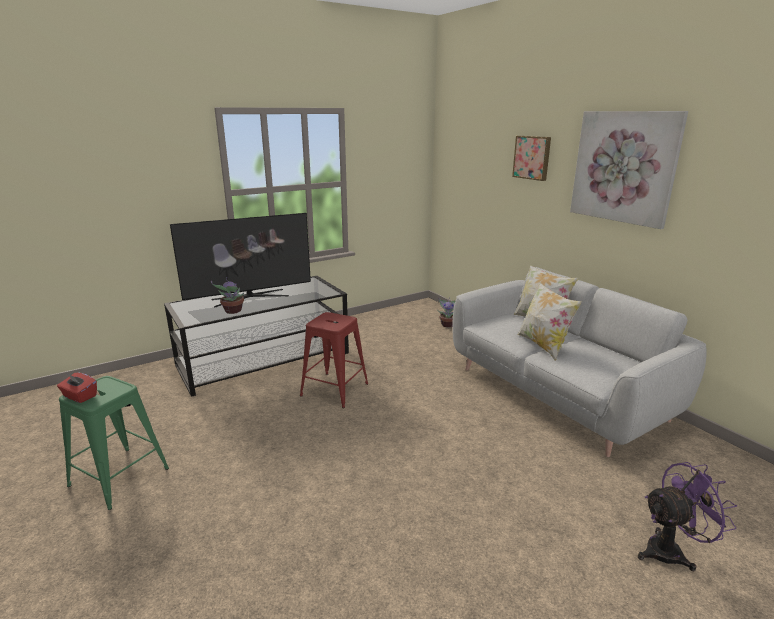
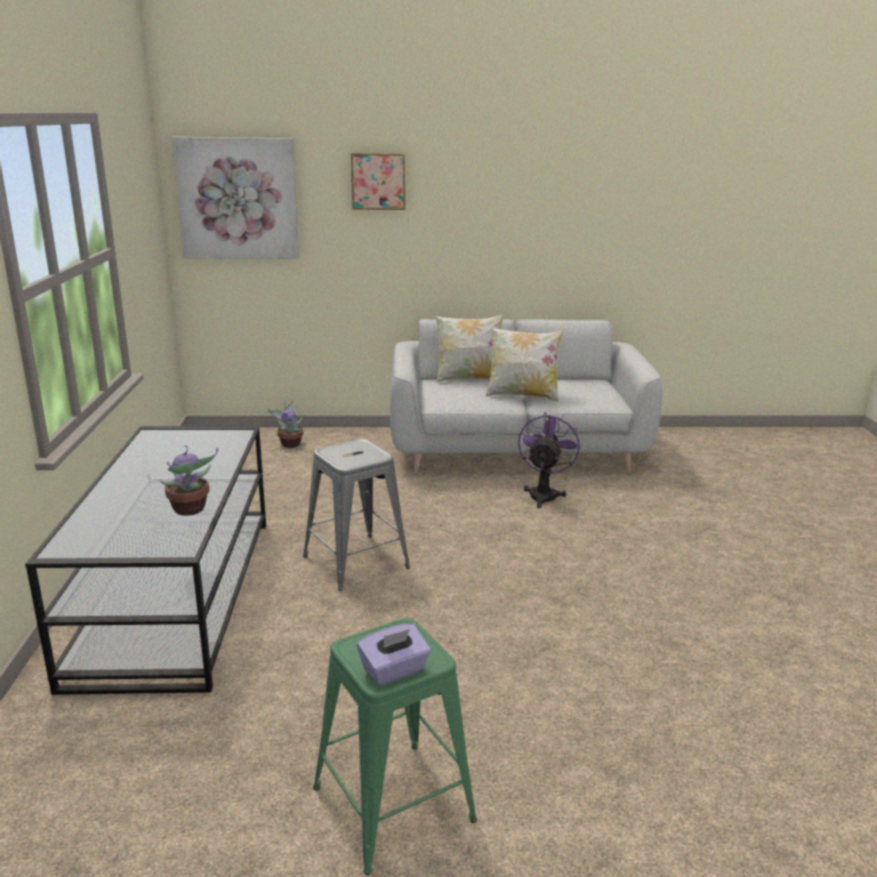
camera: 60 degrees left, 0 degrees up
red tissue box [57,373,97,403] -> purple tissue box [357,624,431,686]
television [170,213,311,307] -> none
red stool [300,312,368,408] -> grey stool [303,439,410,591]
picture [570,111,688,229] -> picture moved to [172,137,299,259]
purple fan [638,462,737,571] -> purple fan moved to [518,412,581,508]

